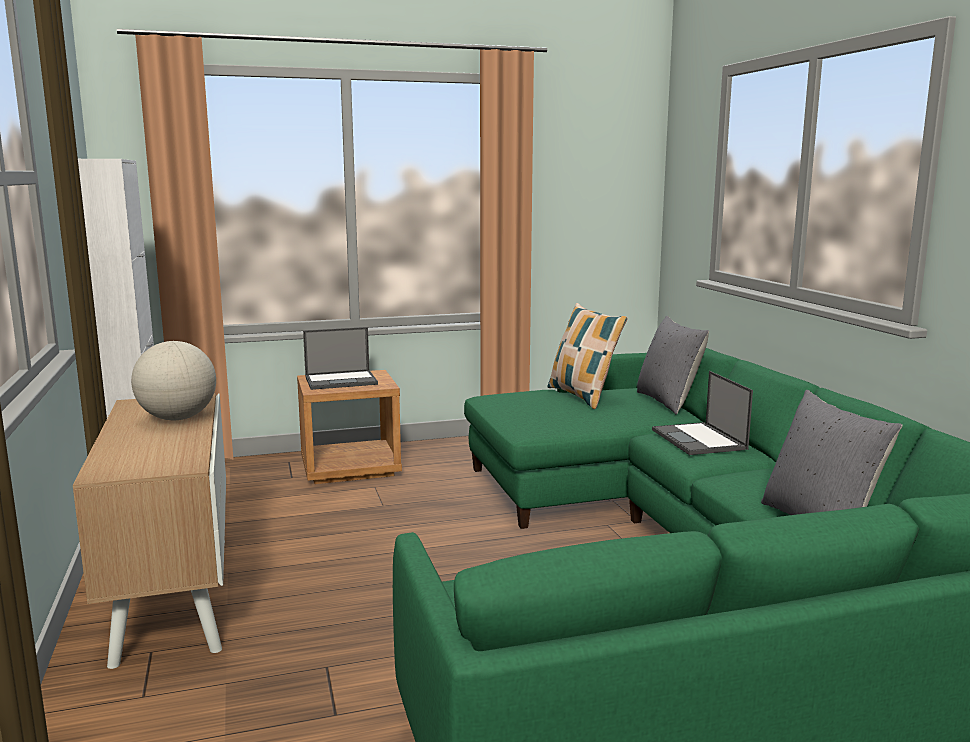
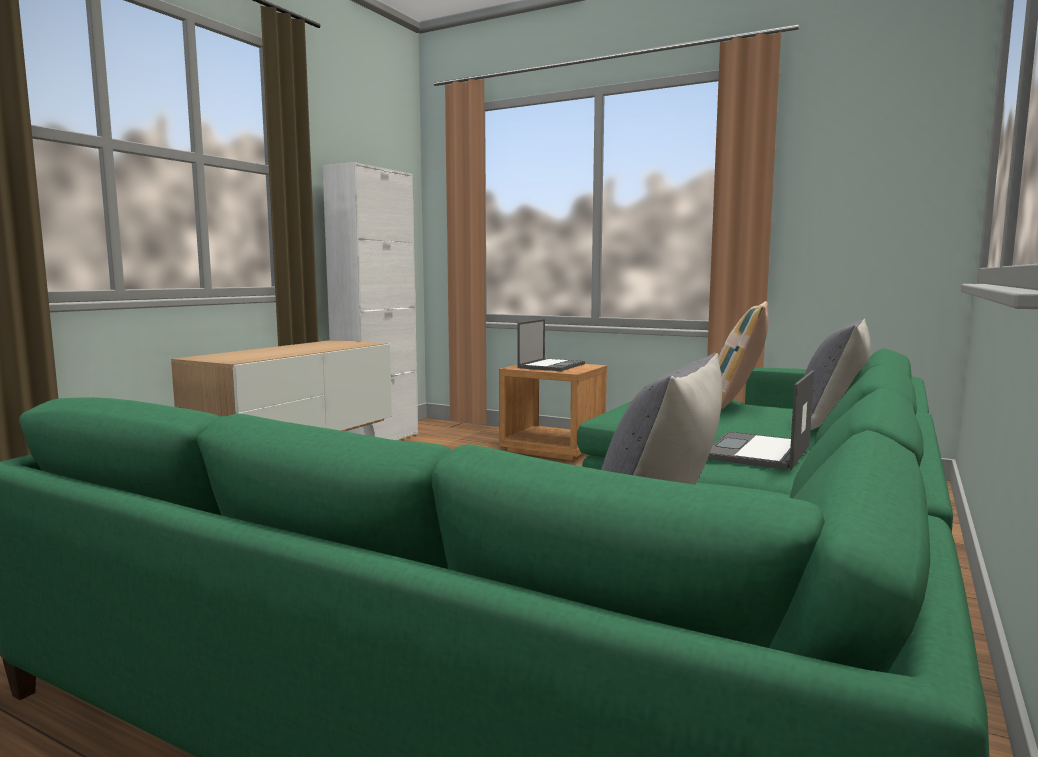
camera: 45 degrees right, 5 degrees down
globe [131,341,216,420] -> none
laptop [303,327,378,390] -> laptop turned 90 degrees counterclockwise [517,319,585,371]

